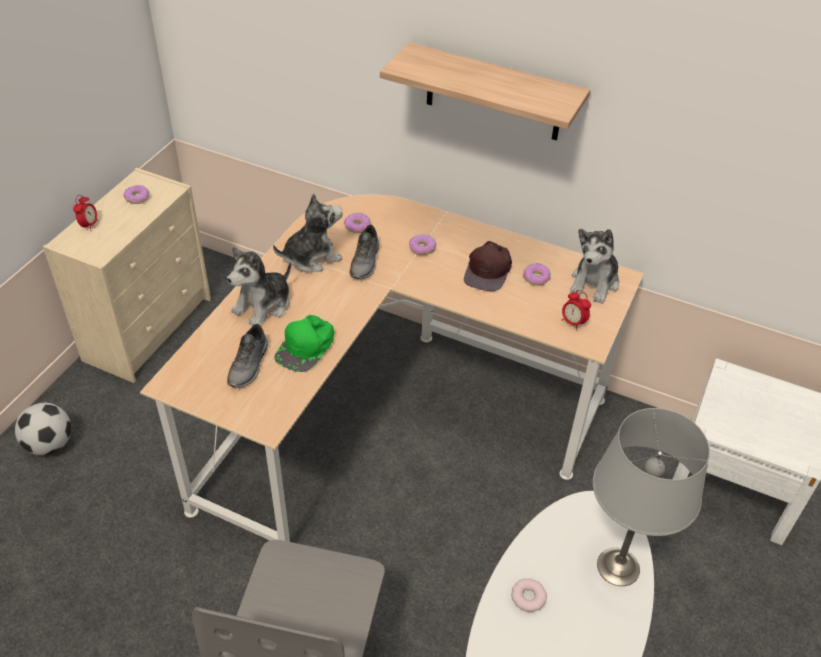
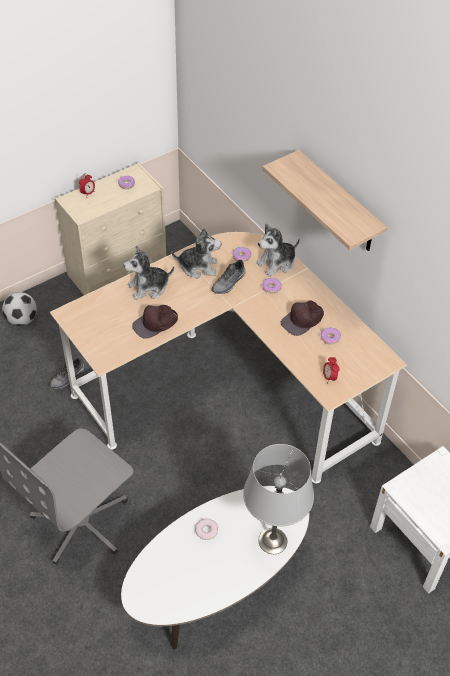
camera: 30 degrees right, 5 degrees up
grey shoe [227,324,268,388] -> grey shoe moved to [49,358,84,389]
green cap [274,315,334,372] -> brown cap [132,305,178,339]
plush toy [570,229,619,304] -> plush toy moved to [256,223,300,277]

